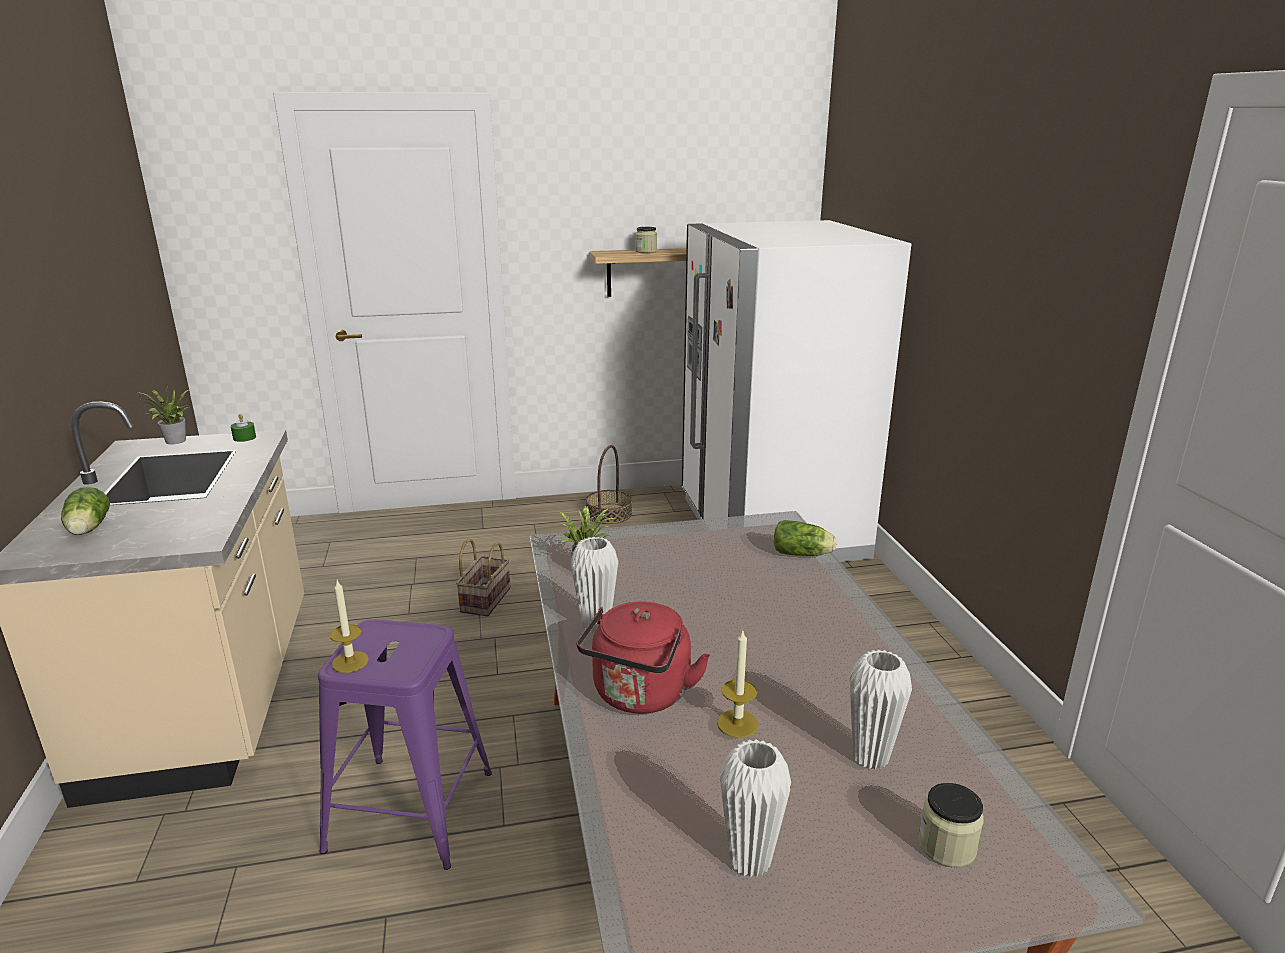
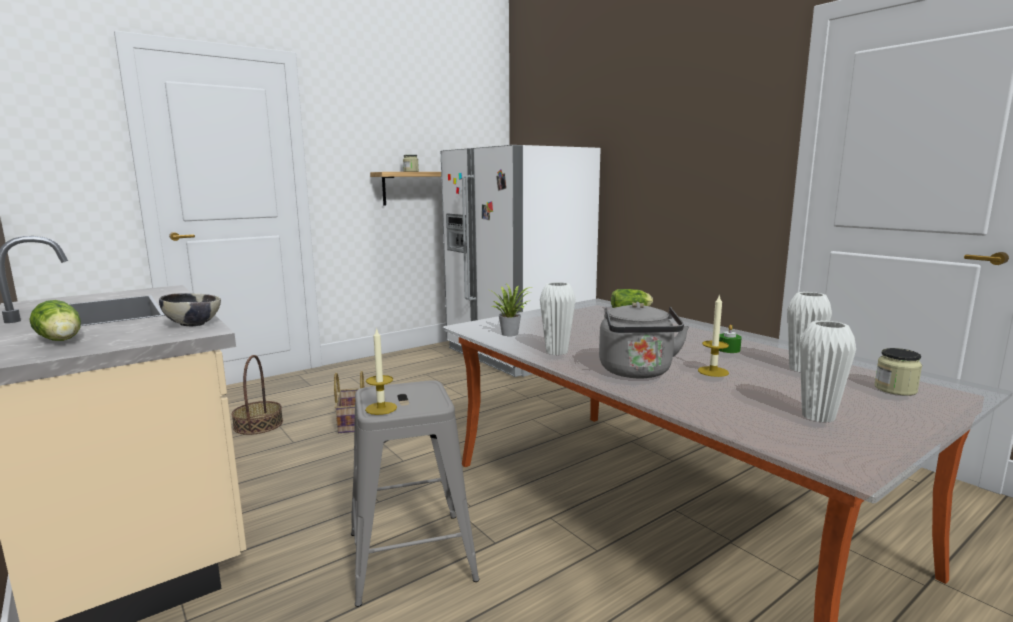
camera: 25 degrees left, 10 degrees down
potted plant [135,387,190,444] -> none
green candle [231,414,256,442] -> green candle moved to [719,325,742,353]
purple stool [318,619,492,870] -> grey stool [351,380,479,607]
red kettle [576,601,710,714] -> grey kettle [599,302,689,378]
basket [585,445,632,524] -> basket moved to [231,355,283,435]
none -> bowl [159,293,221,326]

